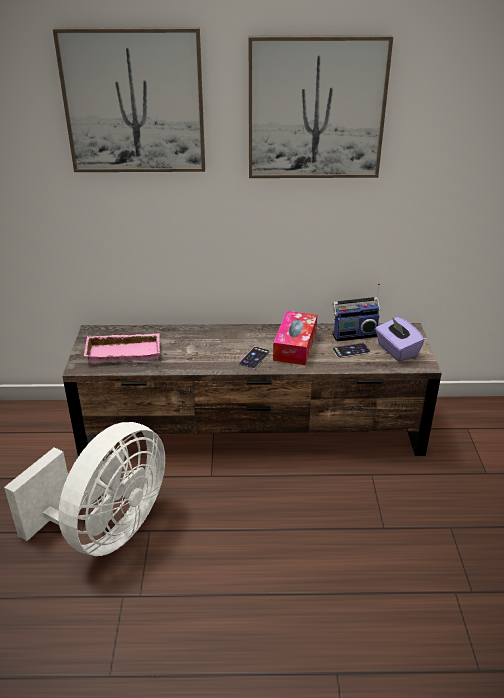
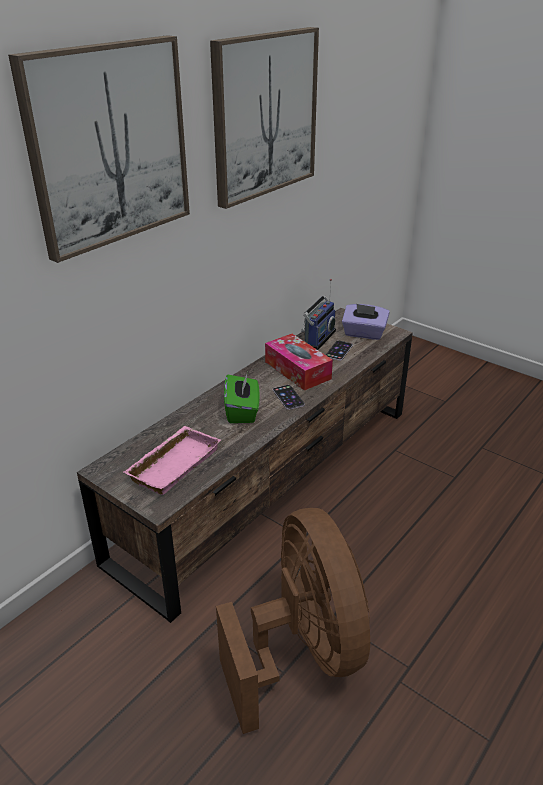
camera: 50 degrees left, 0 degrees up
white fan [4,422,165,556] -> brown fan [216,508,370,734]
none -> green tissue box [224,372,259,423]

